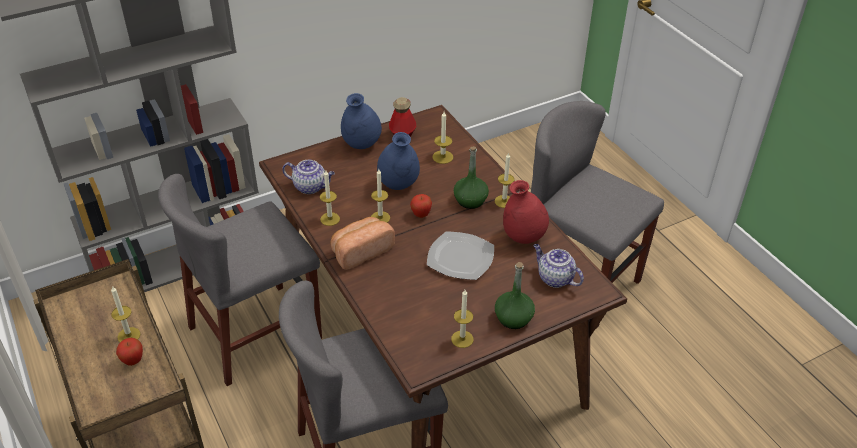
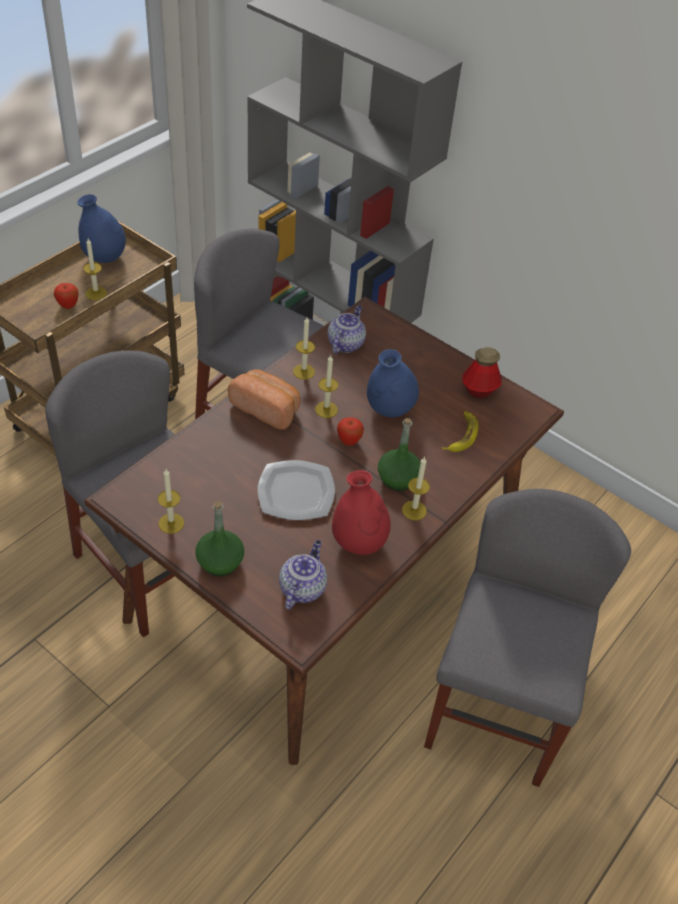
camera: 65 degrees right, 5 degrees up
teapot [282,160,335,194] -> teapot turned 150 degrees counterclockwise [328,305,366,353]
blue vase [341,93,382,149] -> blue vase moved to [78,194,126,263]
candle [432,112,453,164] -> banana [442,411,478,452]

